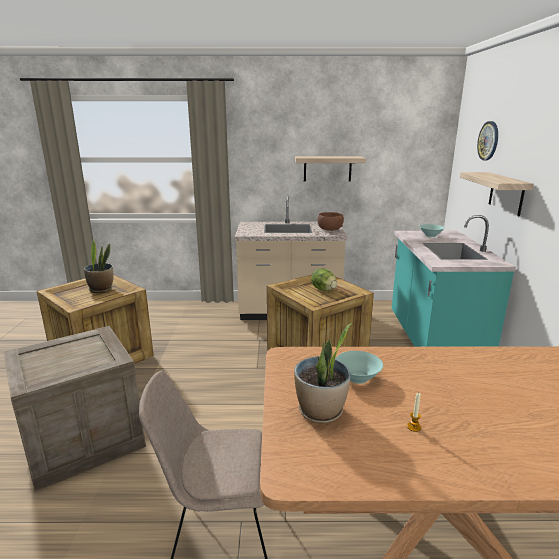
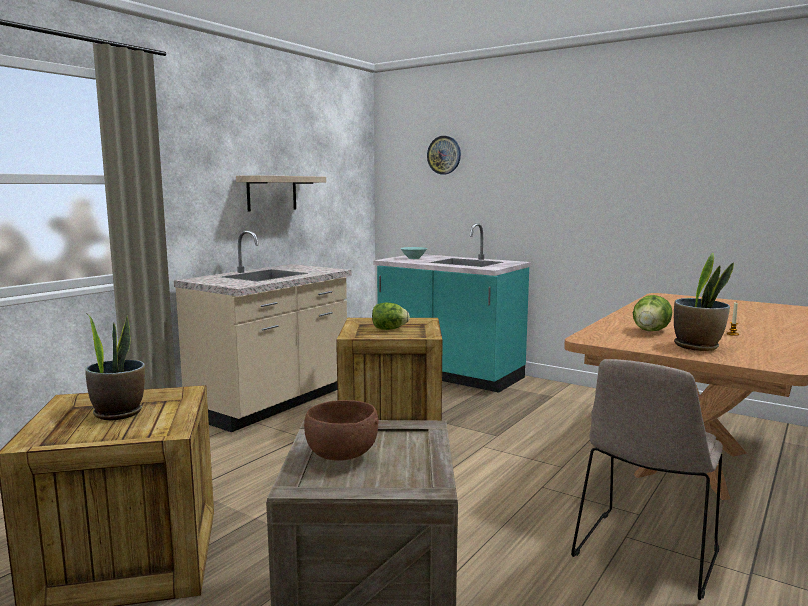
camera: 55 degrees left, 10 degrees down
brown bowl [317,212,344,231] -> brown bowl moved to [304,400,379,461]
turquoise bowl [336,351,383,384] -> lettuce [633,295,672,331]
shelf [460,172,534,217] -> none

